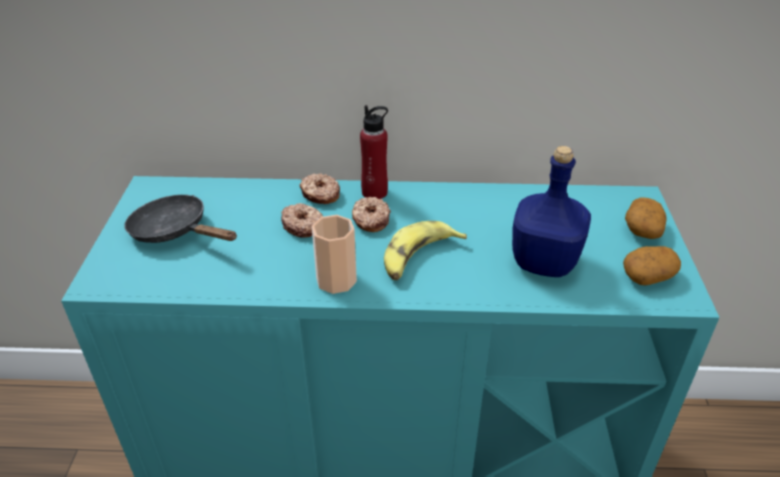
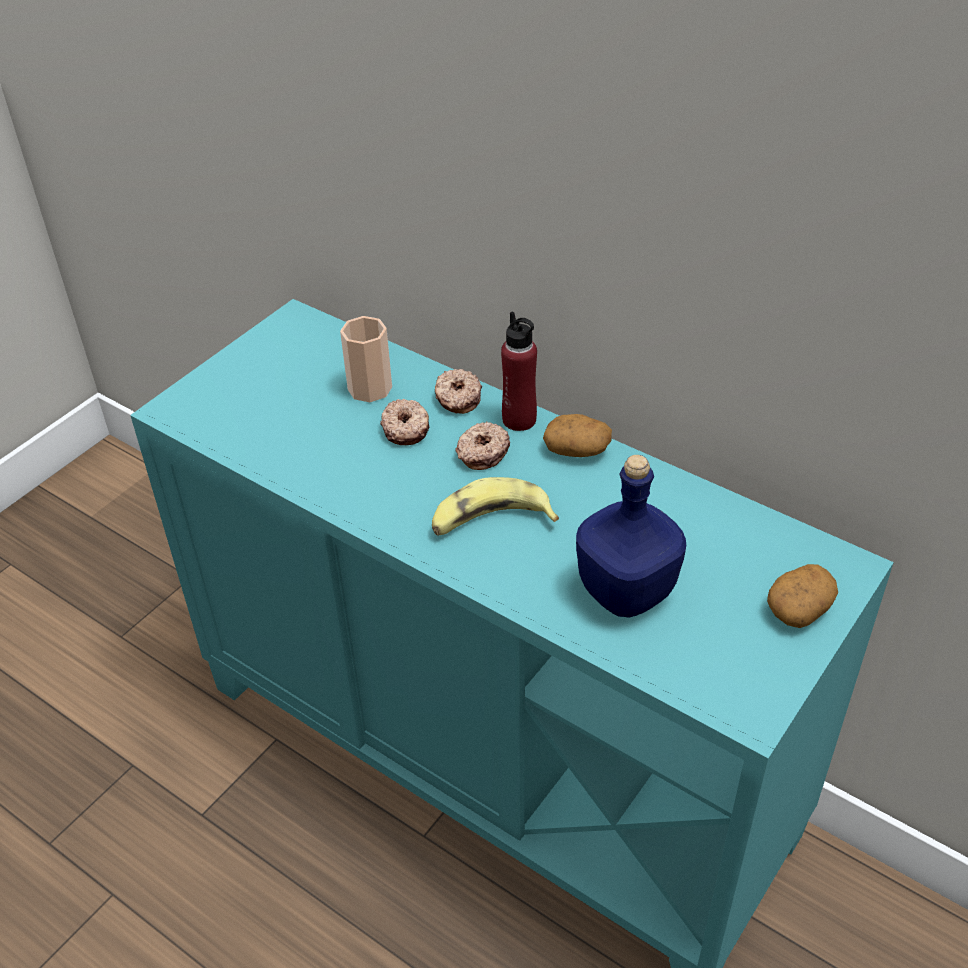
camera: 35 degrees right, 5 degrees up
black frying pan [125,195,237,243] -> none
cup [312,215,357,294] -> cup moved to [340,316,392,402]
potato [623,246,681,285] -> potato moved to [543,414,612,457]

